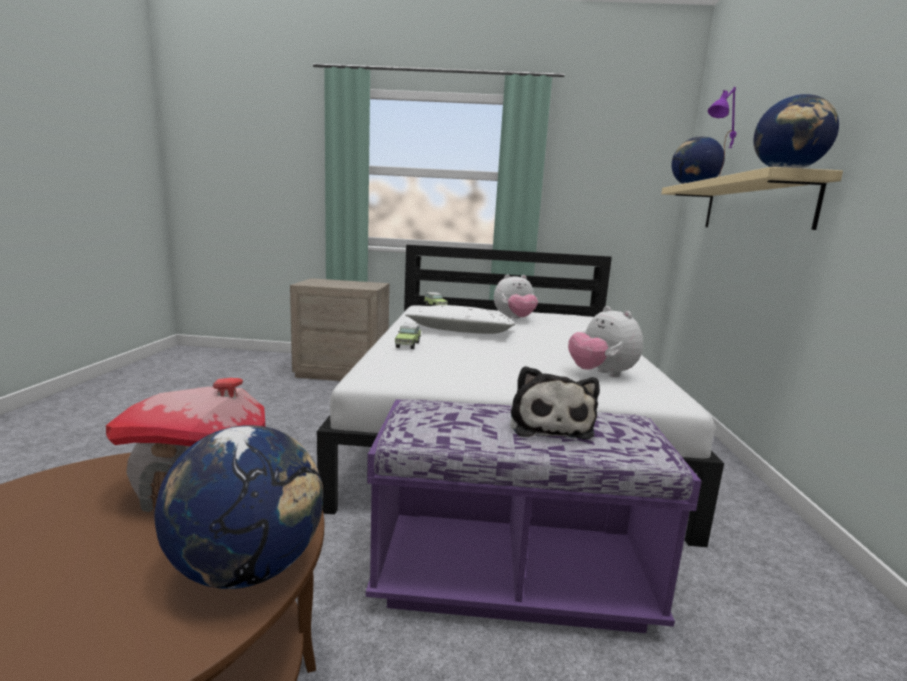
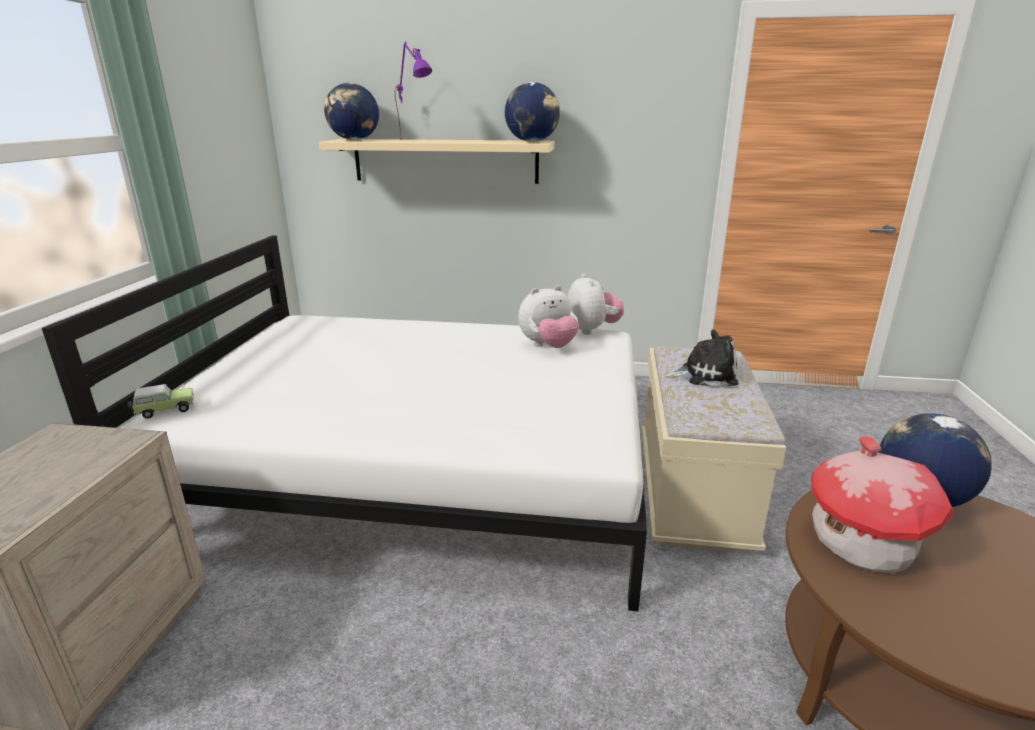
camera: 85 degrees left, 10 degrees up
purple bench [366,399,702,633] -> beige bench [642,347,786,553]
toy car [395,323,421,349] -> none
white pillow [405,305,516,334] -> none
plush toy [494,274,538,319] -> plush toy moved to [568,273,624,335]

